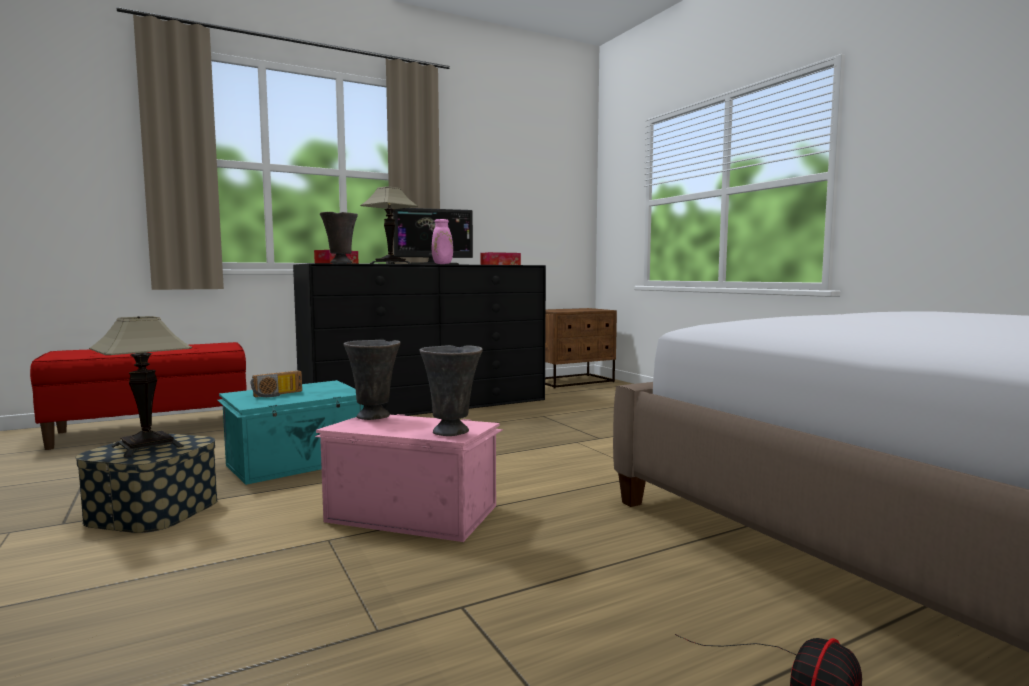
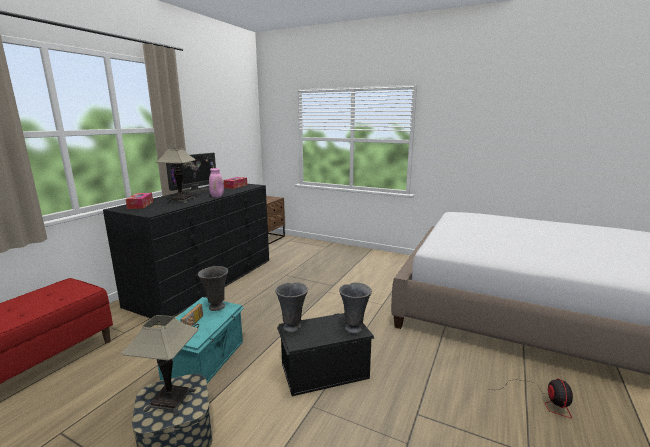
camera: 35 degrees left, 10 degrees up
pink storage box [315,414,503,542] -> black storage box [277,313,374,396]
grey vase [320,212,358,263] -> grey vase moved to [198,266,228,311]

